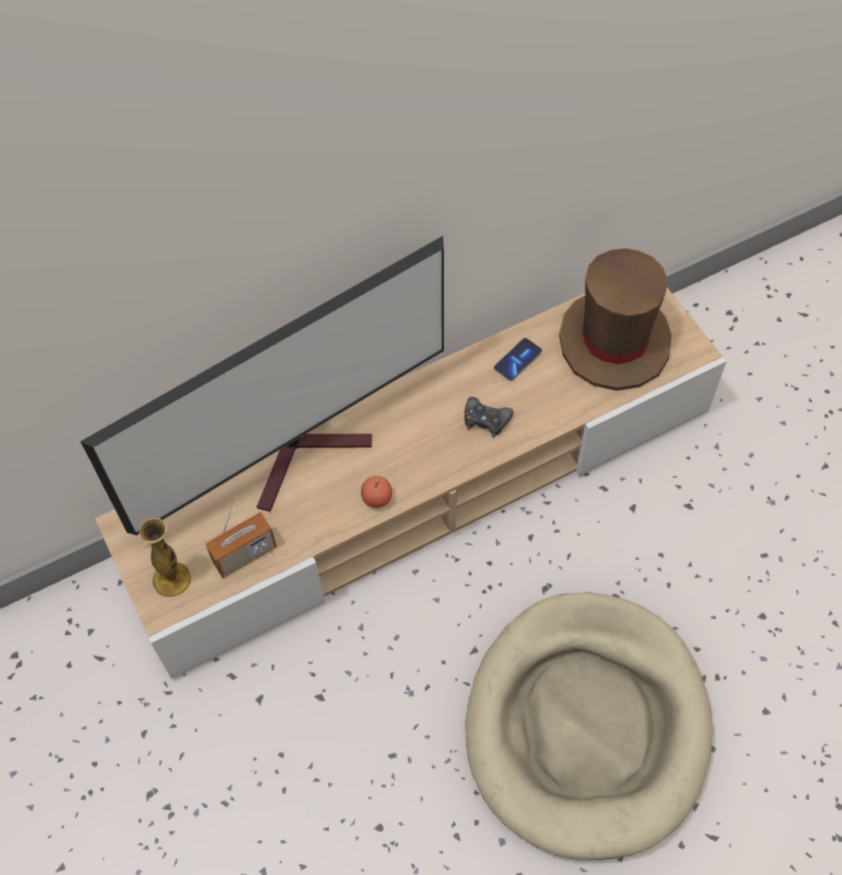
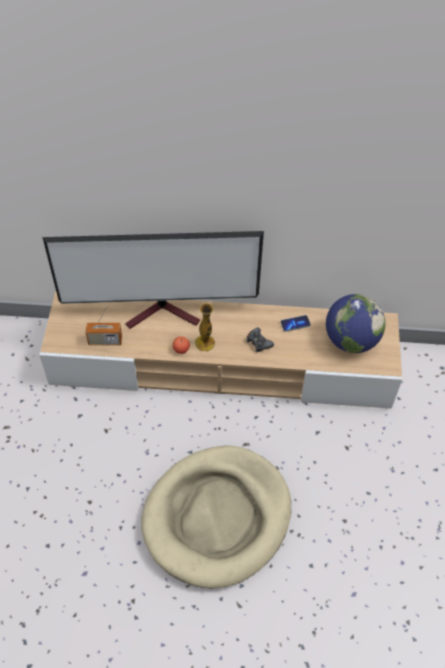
camera: 30 degrees right, 5 degrees down
vase [139,518,191,597] -> vase moved to [195,303,215,351]
brown hat [559,248,672,391] -> globe [326,294,385,353]

